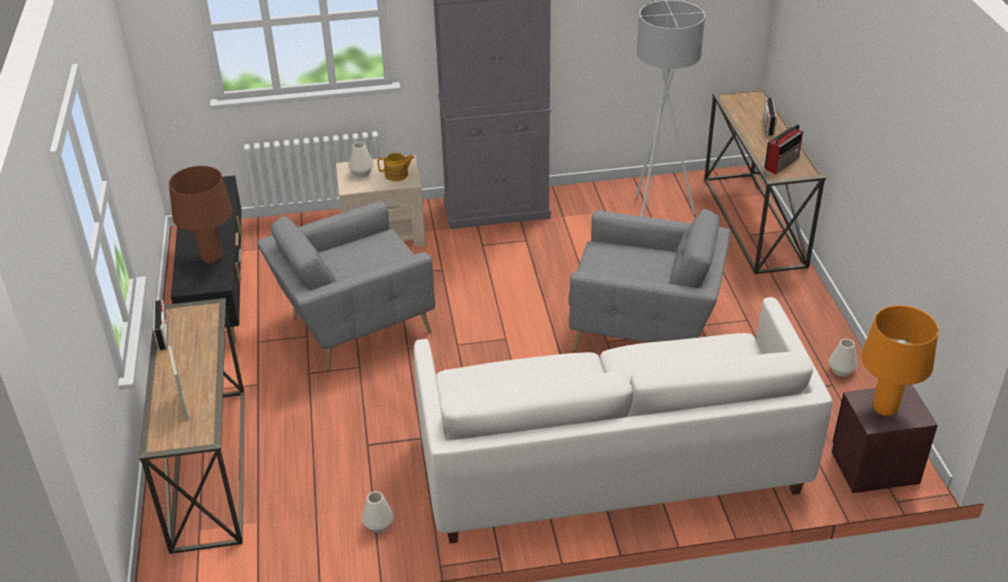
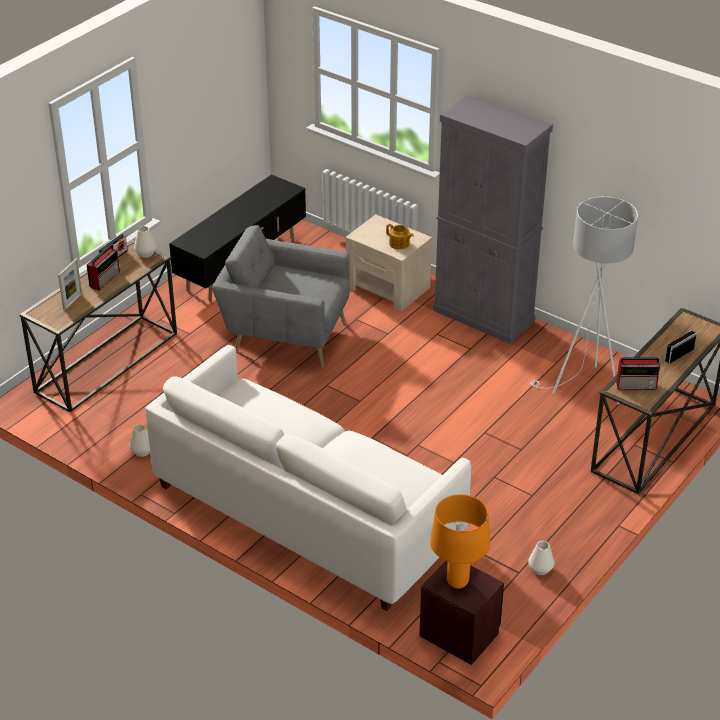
camera: 45 degrees right, 0 degrees up
brown table lamp [169,166,233,264] -> none
white vase [349,142,374,177] -> white vase moved to [134,226,157,258]
grey armchair [568,209,730,352] -> none
none -> radio [87,244,120,291]

